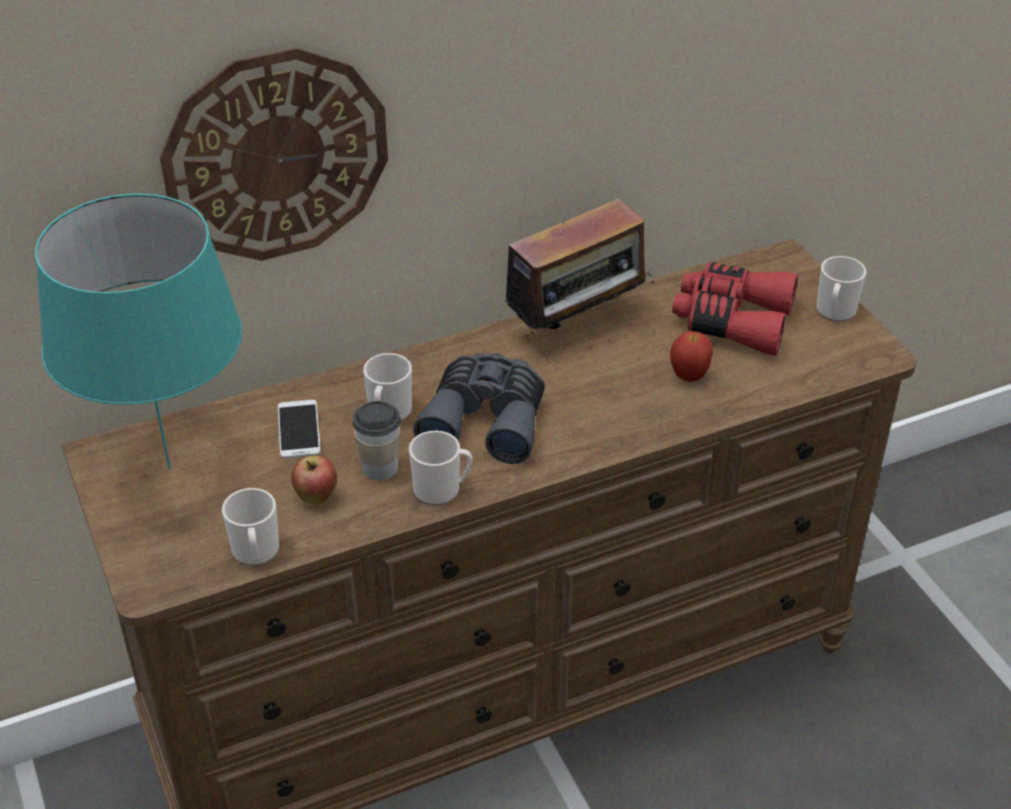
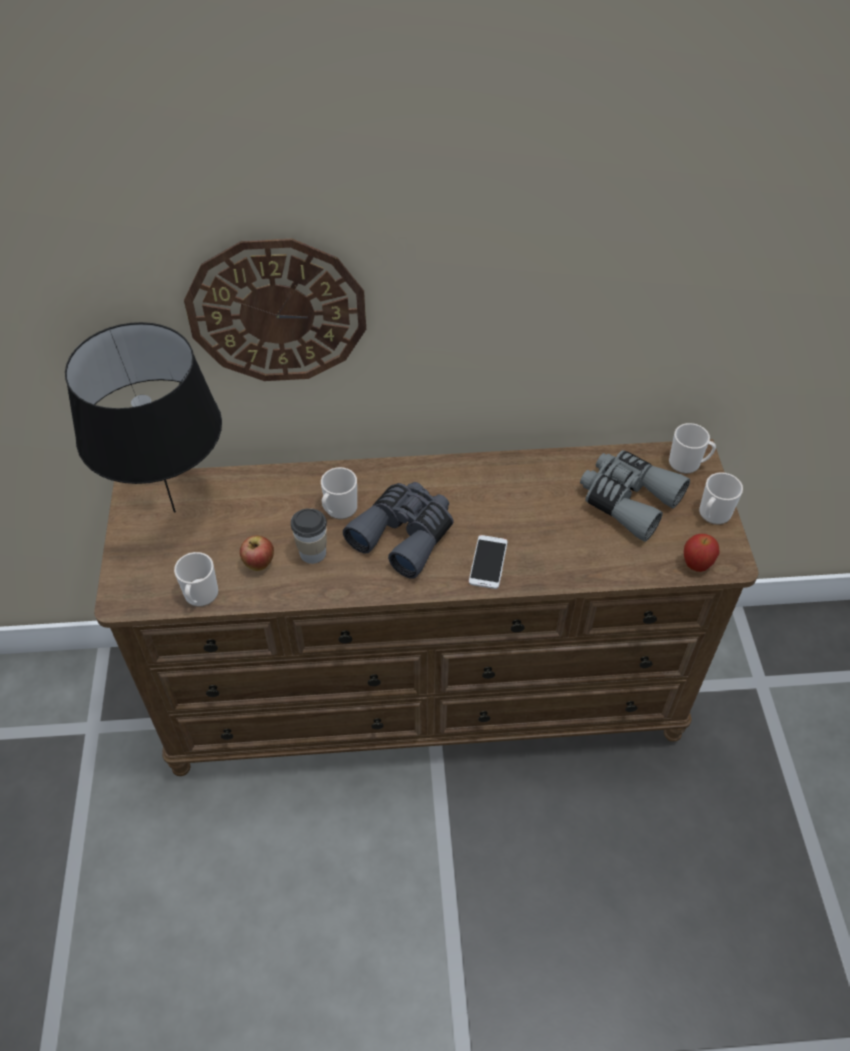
camera: 20 degrees right, 10 degrees up
turquoise table lamp [35,193,242,469] -> black table lamp [65,322,222,513]
phone [278,399,321,459] -> phone moved to [469,535,508,589]
mug [409,431,472,506] -> mug moved to [669,423,716,474]
radio [505,198,654,340] -> none
apple [670,331,713,382] -> apple moved to [684,534,719,572]
red binoculars [672,262,798,356] -> grey binoculars [580,450,690,542]

